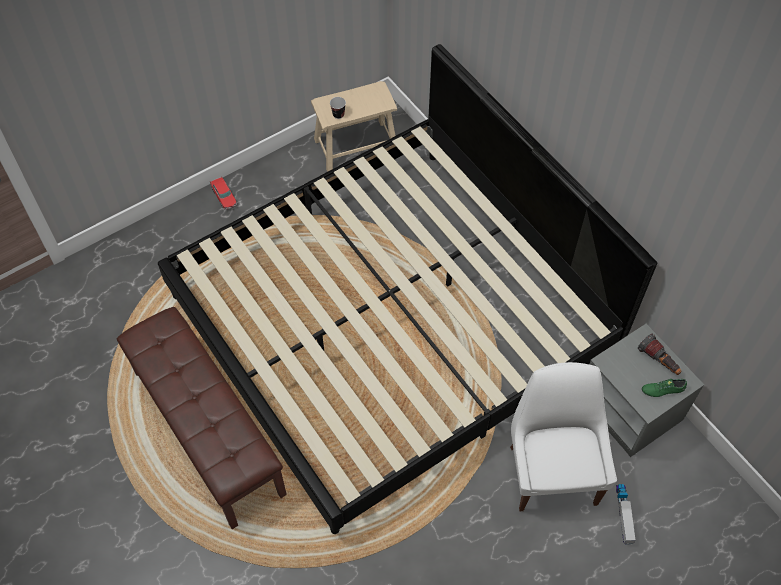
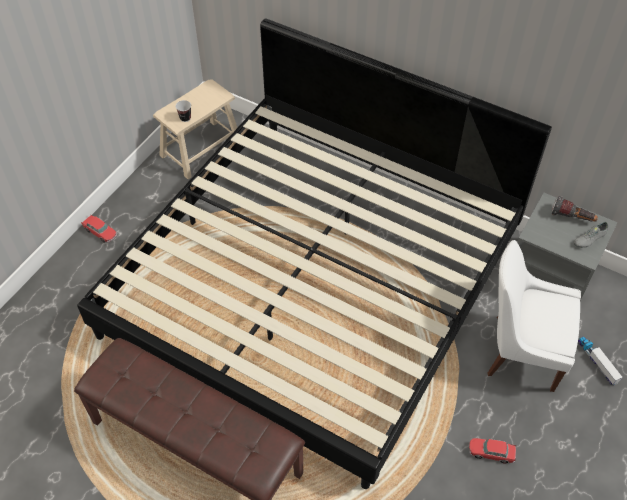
camera: 25 degrees left, 5 degrees down
white chair [510,362,617,511] -> white chair turned 45 degrees counterclockwise [487,240,581,392]
green shoe [642,379,687,397] -> grey shoe [574,222,608,248]
none -> toy car [469,438,517,464]

